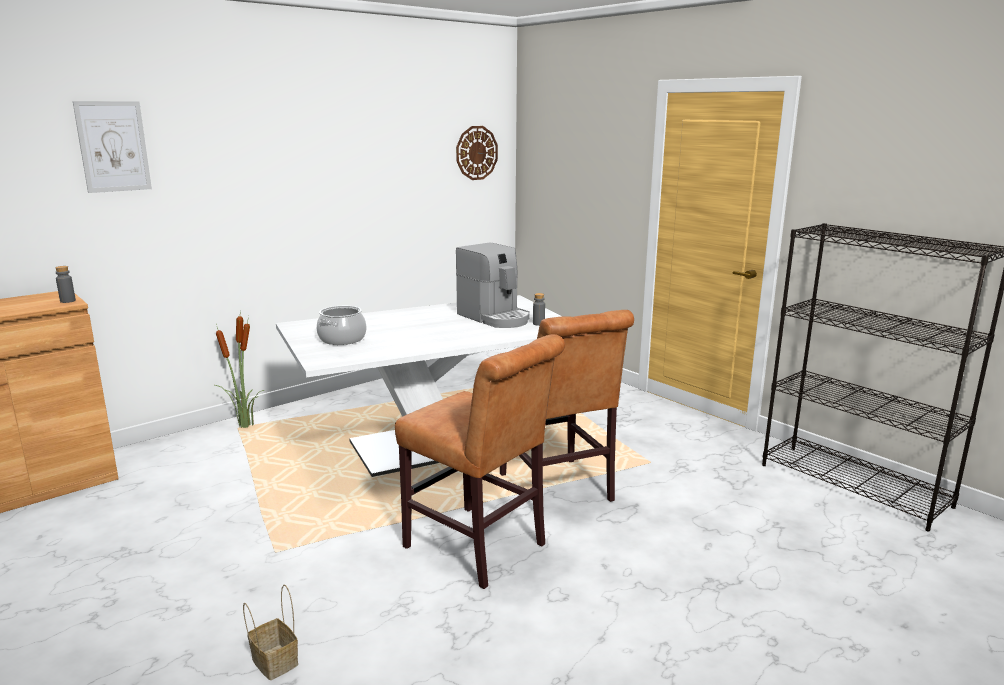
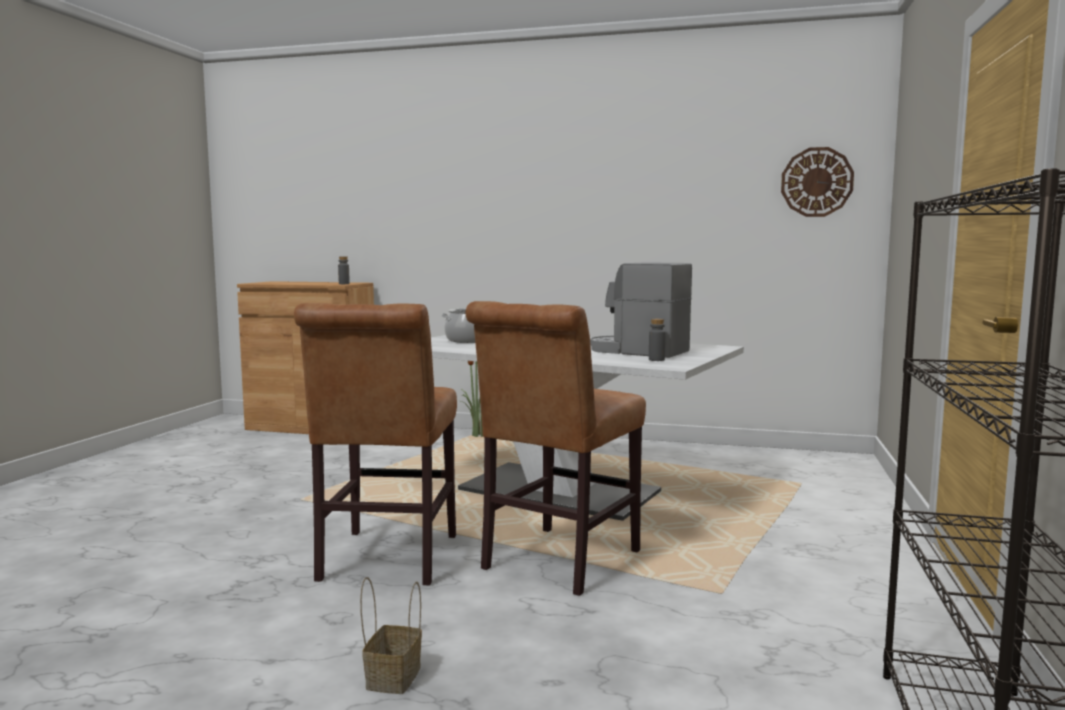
camera: 55 degrees right, 10 degrees down
picture [73,101,152,193] -> none
basket [243,585,298,680] -> basket moved to [360,577,422,694]
coffee machine [456,243,530,328] -> coffee machine turned 105 degrees clockwise [590,262,692,358]

